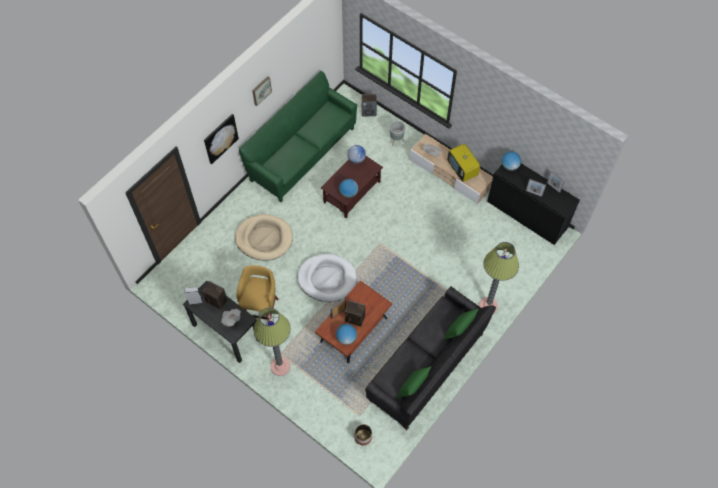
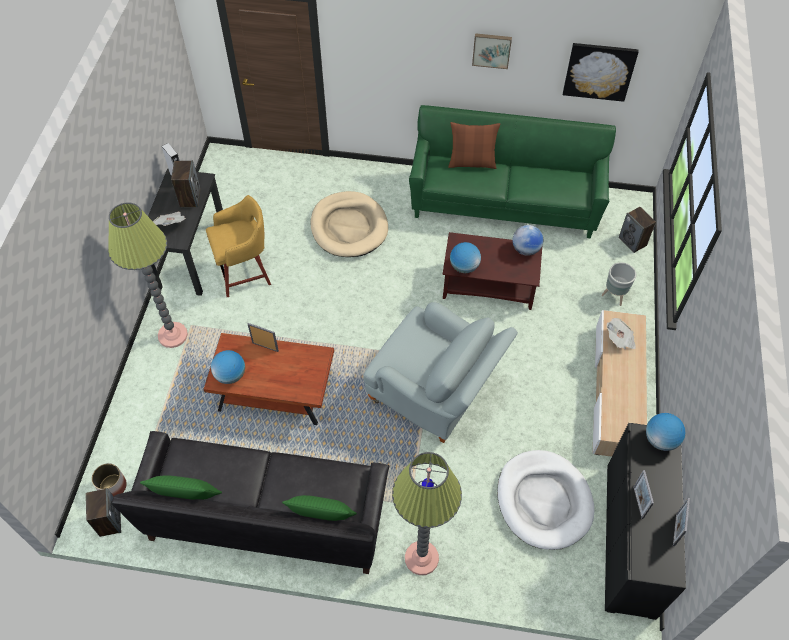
camera: 60 degrees right, 5 degrees down
picture [204,114,239,164] -> picture moved to [563,43,639,102]
white dog bed [298,254,357,302] -> white dog bed moved to [497,450,594,550]
speaker [345,300,365,327] -> speaker moved to [86,488,121,537]
television [447,144,480,182] -> none
none -> grey armchair [363,302,518,443]
none -> brown pillow [448,122,501,169]

